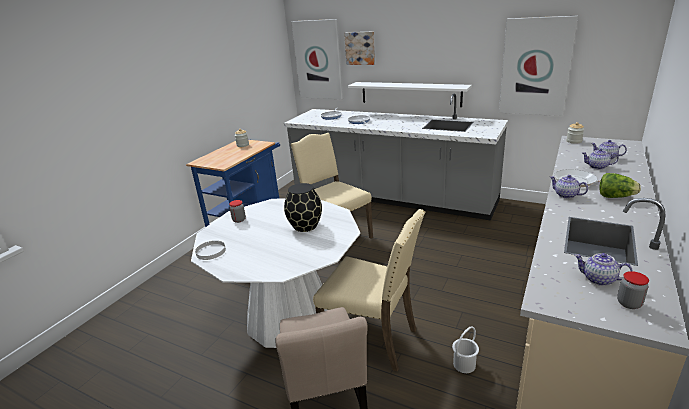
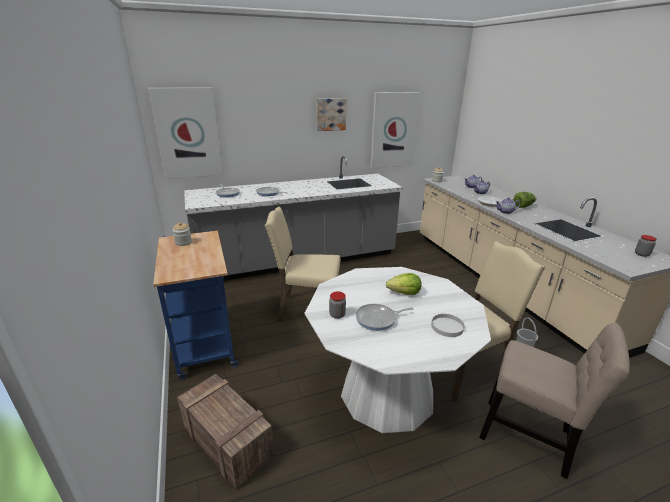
camera: 50 degrees left, 0 degrees up
white plate [195,241,226,260] -> white plate moved to [431,314,465,337]
black vase [284,183,322,232] -> lettuce [386,273,422,295]
picture [344,31,375,65] -> picture moved to [317,98,346,131]
white shelf [348,82,472,107] -> none
teapot [574,253,633,286] -> none
none -> crate [177,374,274,489]
none -> frying pan [356,304,414,331]

